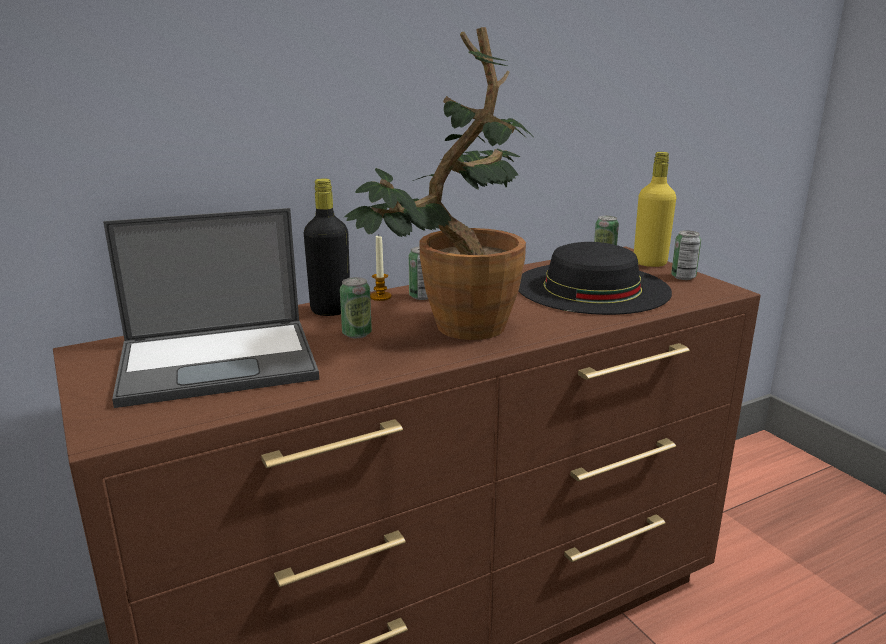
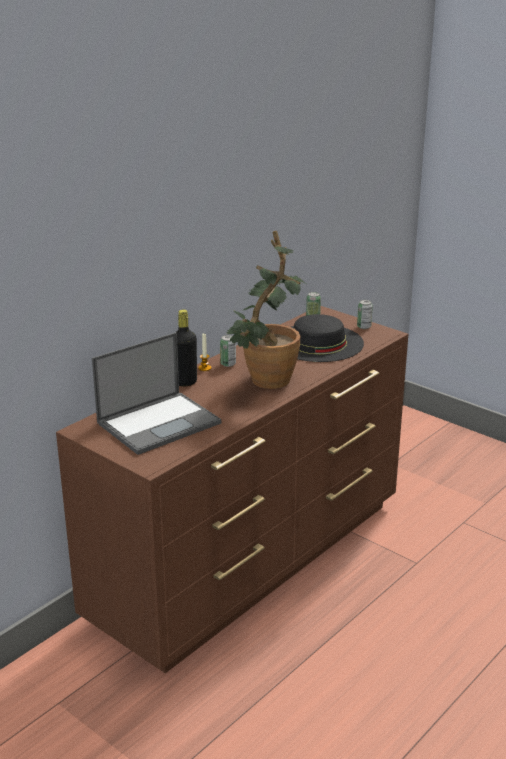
camera: 20 degrees left, 5 degrees up
can [340,277,372,338] -> none
yellow bottle [634,152,676,267] -> none

